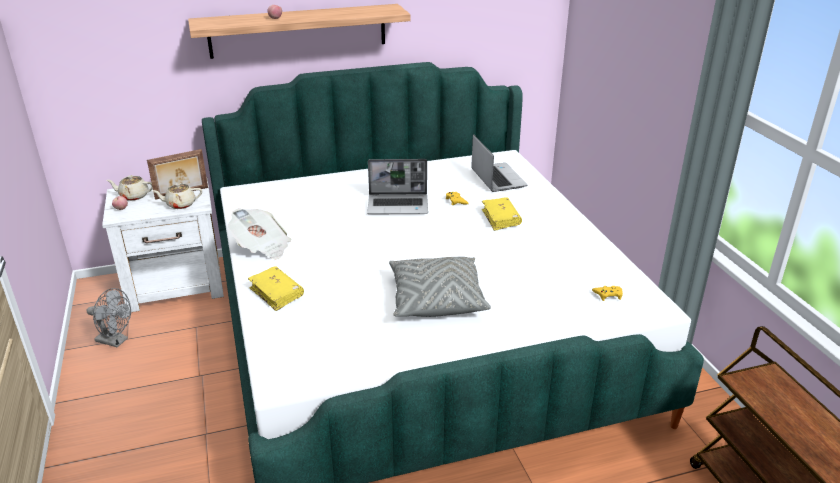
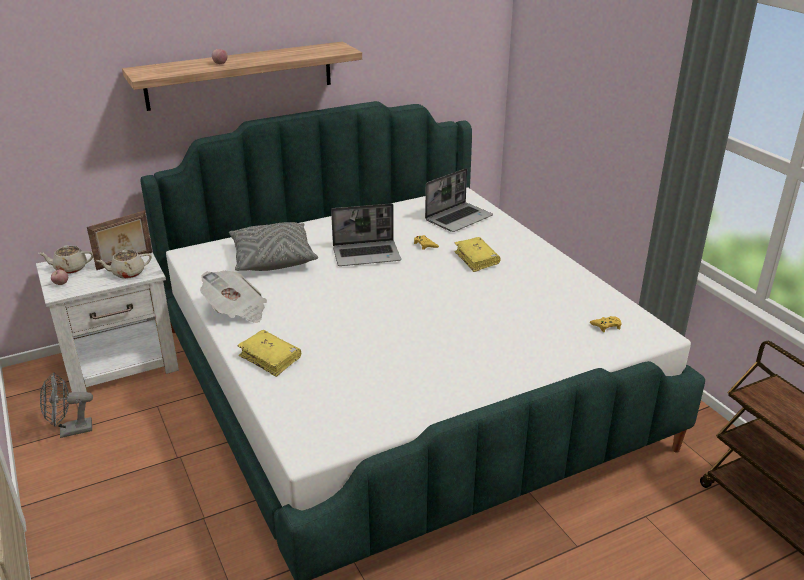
camera: 10 degrees left, 0 degrees up
grey fan [87,288,131,347] -> grey fan turned 150 degrees clockwise [40,372,93,438]
grey pillow [389,257,491,317] -> grey pillow moved to [229,222,318,271]
laptop [471,134,527,192] -> laptop turned 75 degrees clockwise [425,168,493,232]

